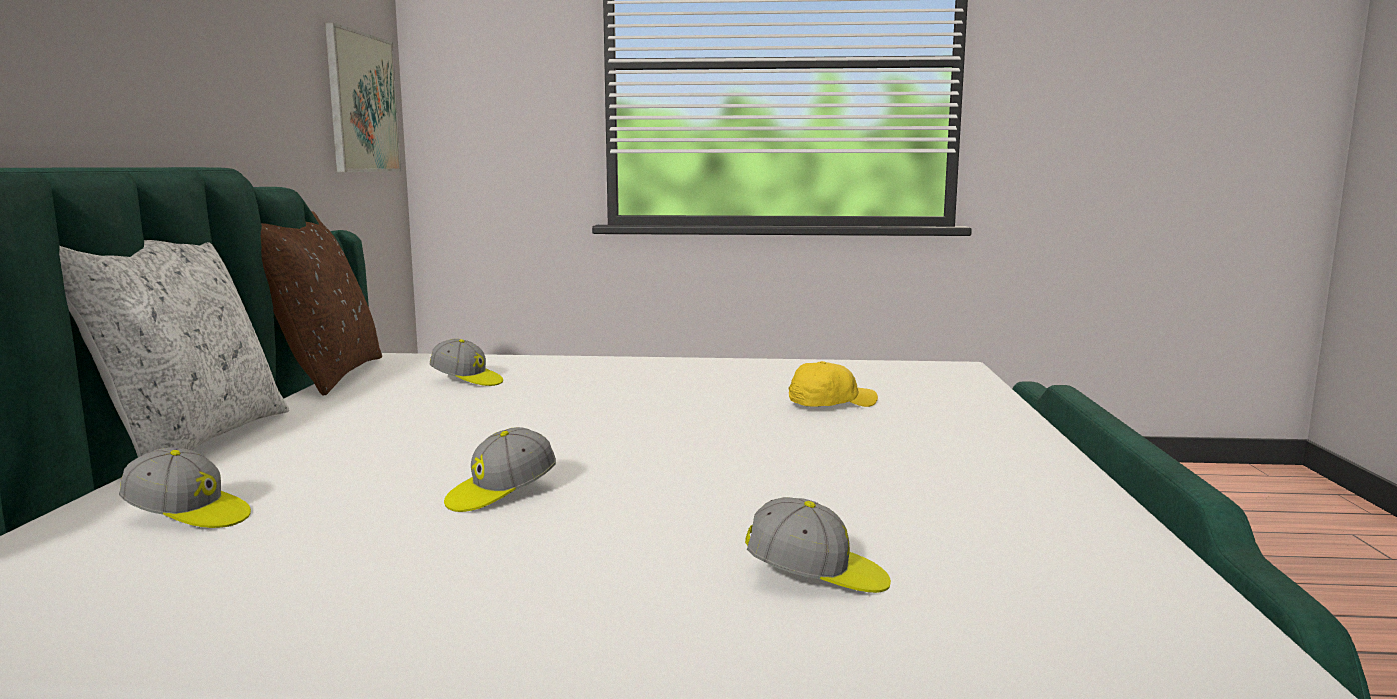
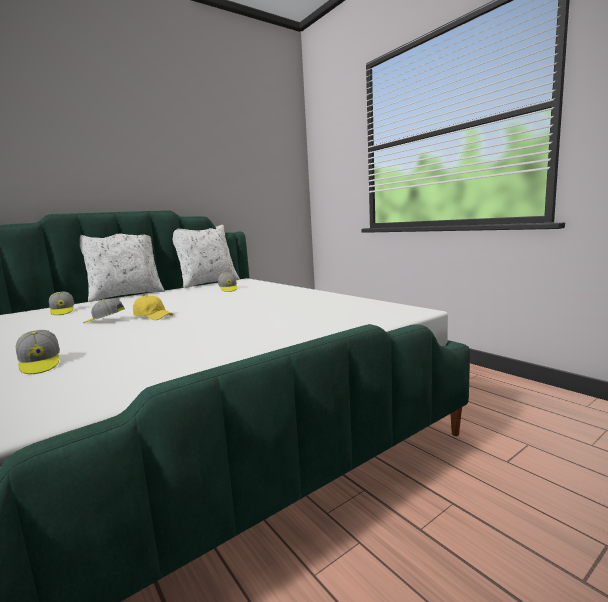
camera: 50 degrees right, 0 degrees up
brown pillow [261,211,382,396] -> white pillow [173,225,240,289]
picture [325,23,401,172] -> none
yellow cap [789,361,878,407] -> yellow cap moved to [133,295,174,320]

